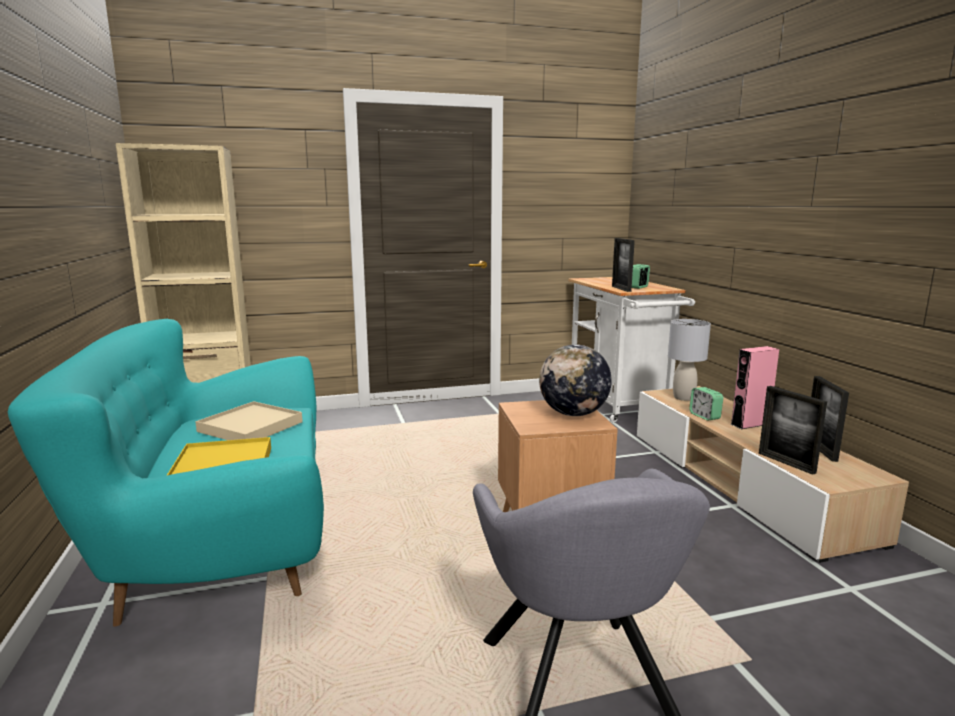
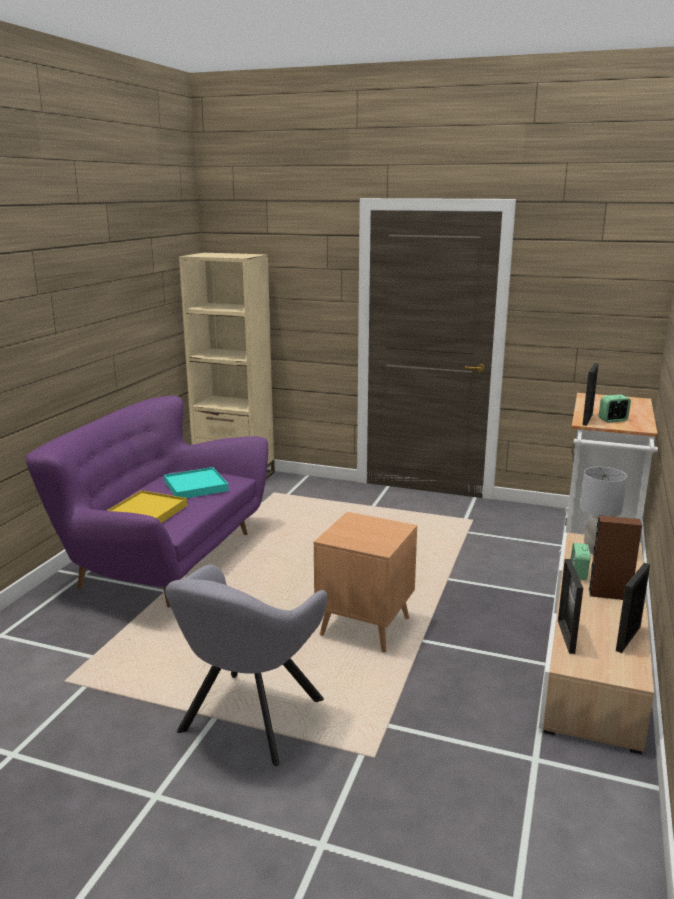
camera: 35 degrees right, 5 degrees up
turquoise sofa [8,319,324,626] -> purple sofa [26,396,268,608]
beige tray [195,401,303,440] -> turquoise tray [164,467,229,498]
globe [539,344,612,416] -> none
pink speaker [731,346,779,429] -> brown speaker [589,515,642,600]

